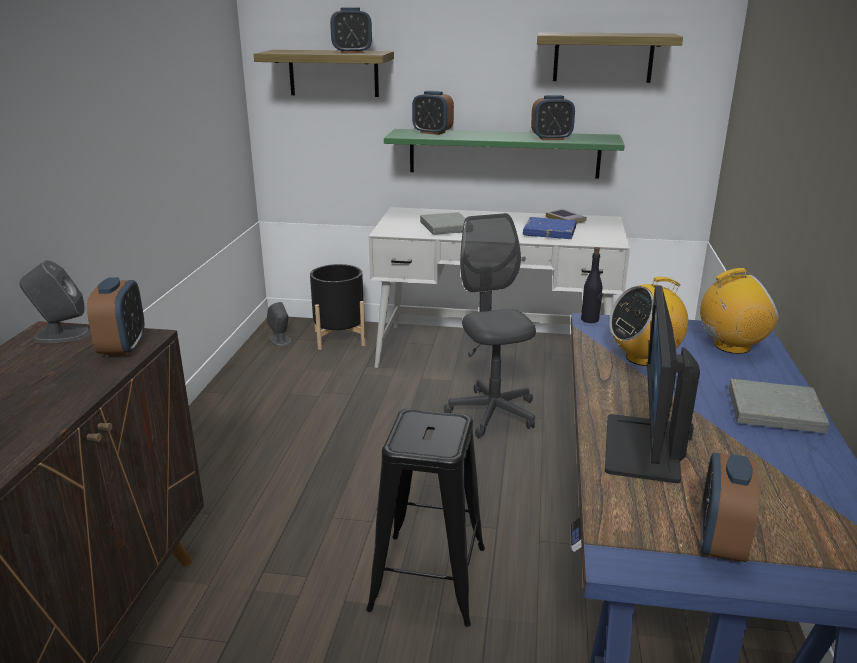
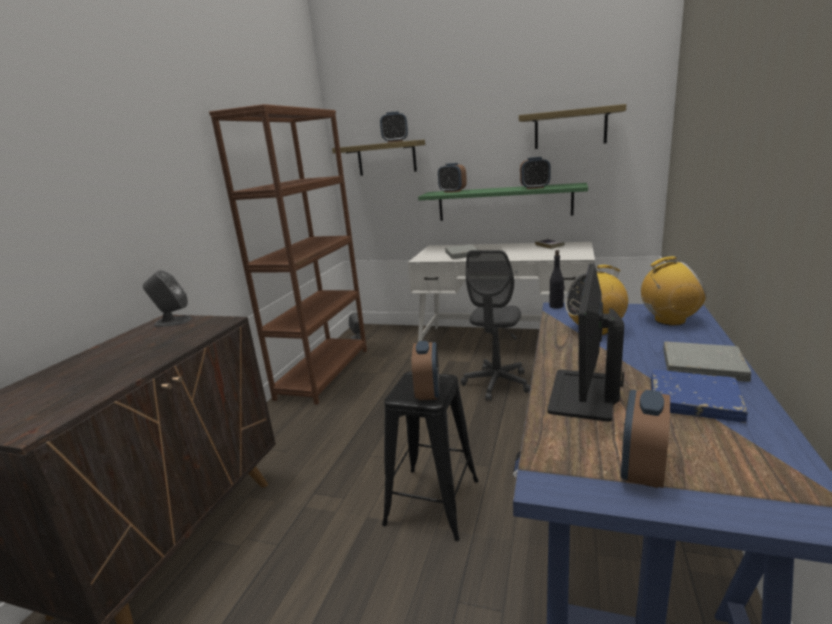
camera: 10 degrees right, 5 degrees down
alarm clock [87,277,144,357] -> alarm clock moved to [412,341,439,400]
black planter [310,264,366,350] -> none
grey office chair [444,213,536,438] -> grey office chair turned 150 degrees counterclockwise [461,250,530,401]
blue book [523,217,577,239] -> blue book moved to [651,370,748,423]
none -> brown bookcase [209,104,367,405]

